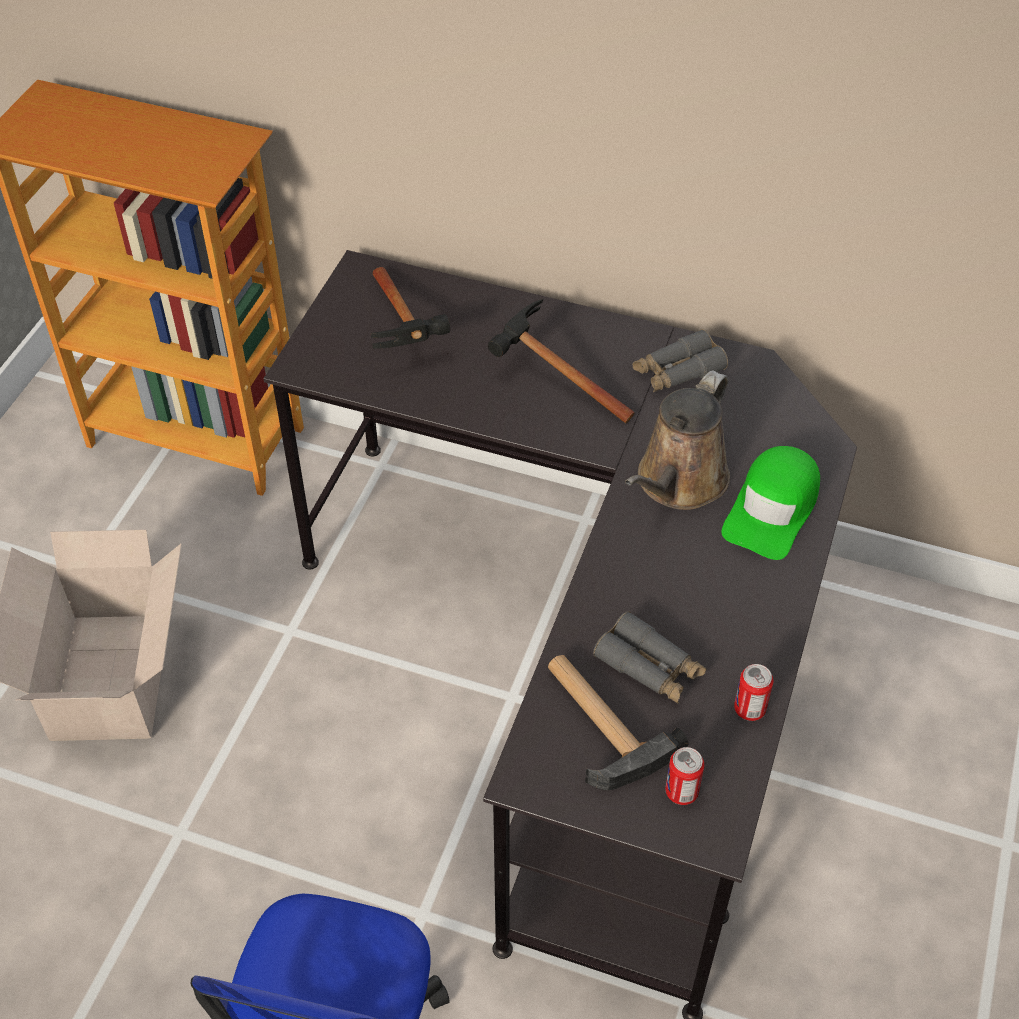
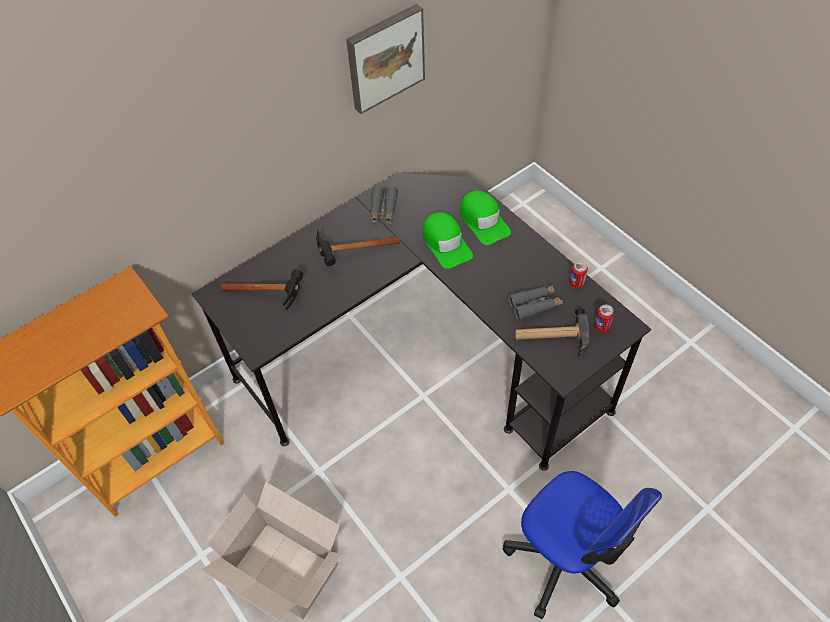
camera: 55 degrees left, 5 degrees up
brown watering can [625,370,730,510] -> green cap [422,212,473,269]
none -> picture [346,4,425,114]

